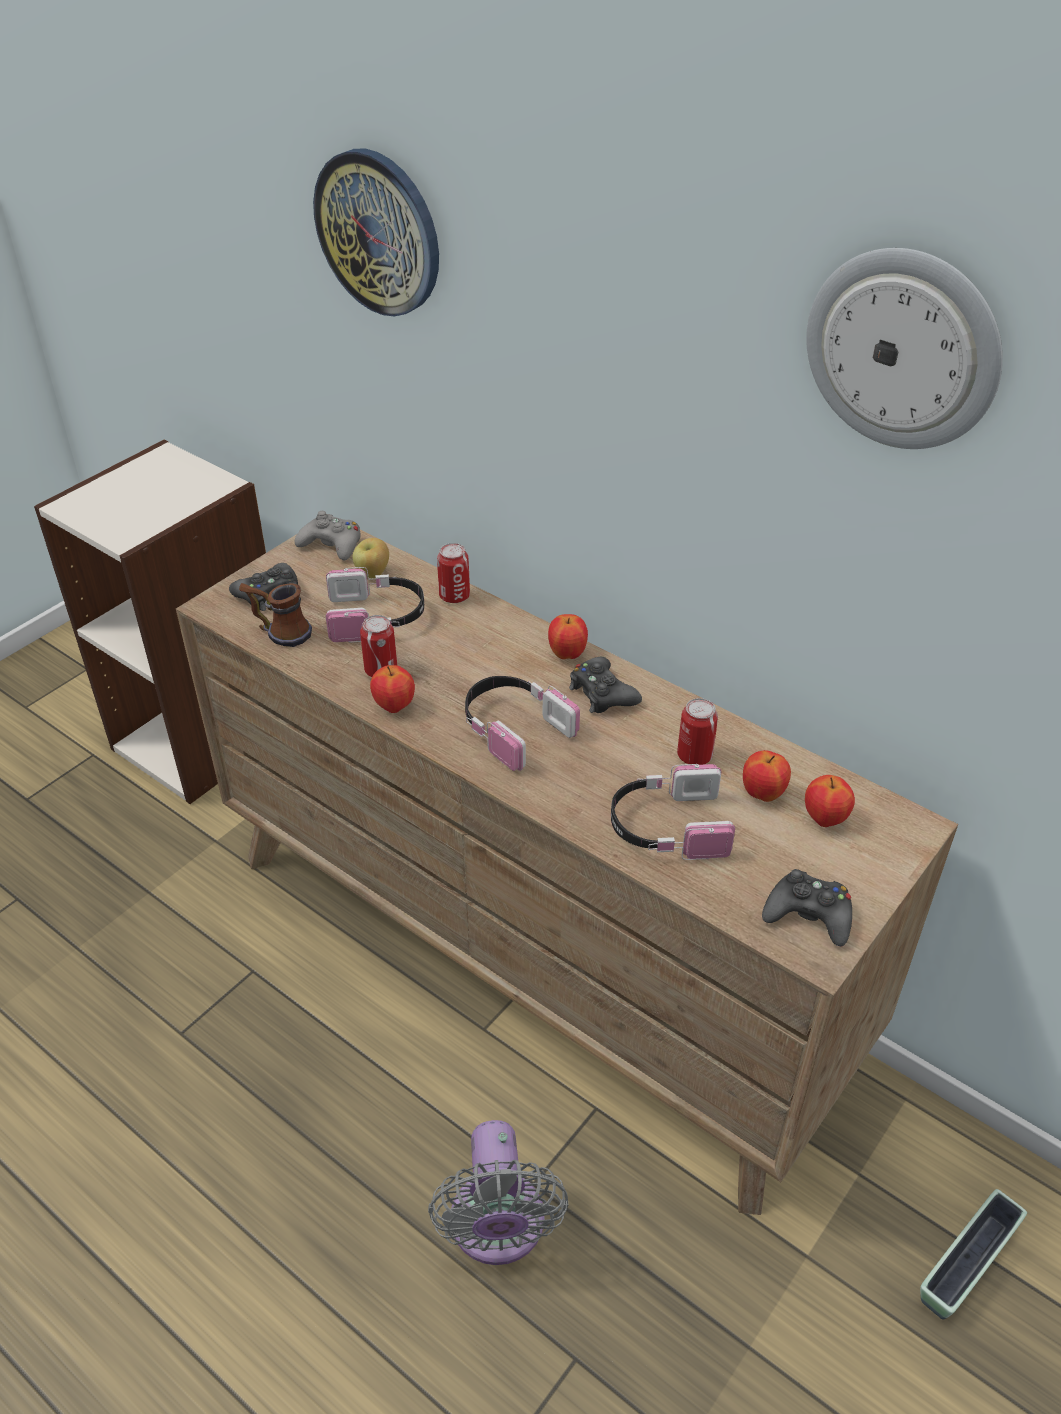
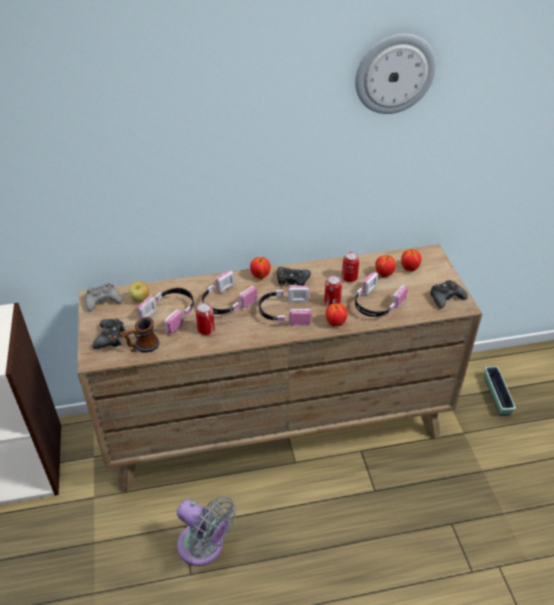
camera: 50 degrees left, 0 degrees up
wall clock [313,149,439,316] -> none
apple [370,665,415,713] -> apple moved to [326,303,347,326]
grey fan [428,1120,568,1265] -> grey fan moved to [177,496,236,566]
can [437,543,470,603] -> can moved to [324,275,342,306]
none -> headphones [202,270,258,314]

